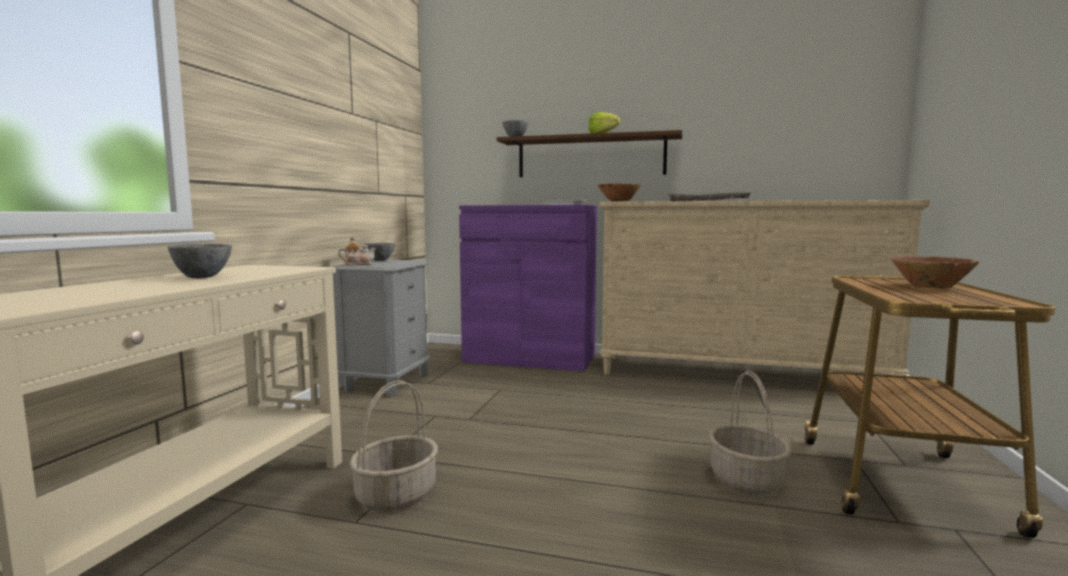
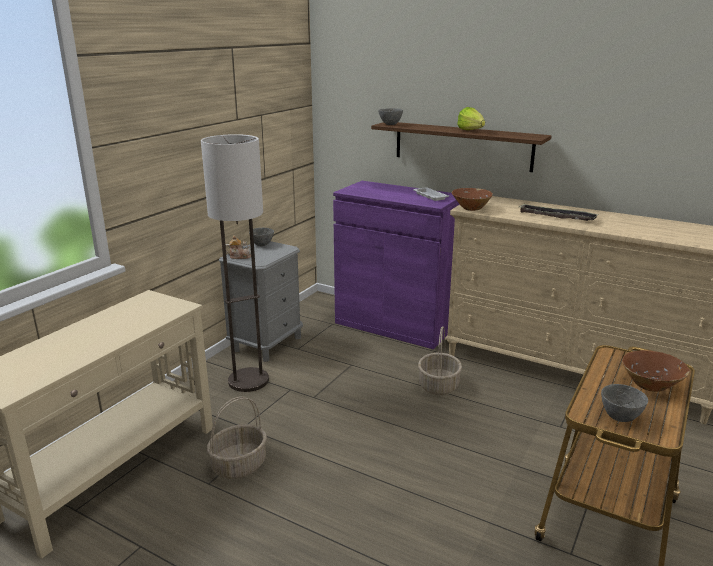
camera: 15 degrees right, 15 degrees up
grey bowl [168,244,232,278] -> grey bowl moved to [601,384,648,422]
basket [709,371,791,495] -> basket moved to [418,326,462,395]
none -> floor lamp [201,134,269,392]

